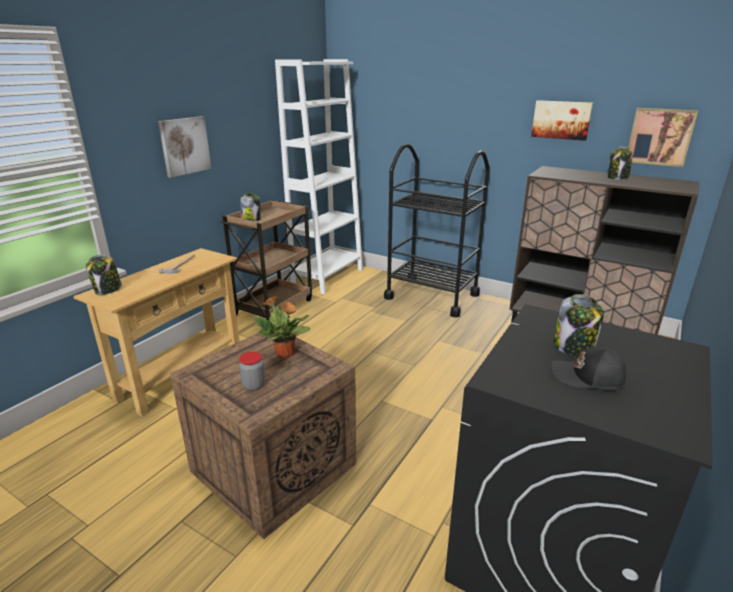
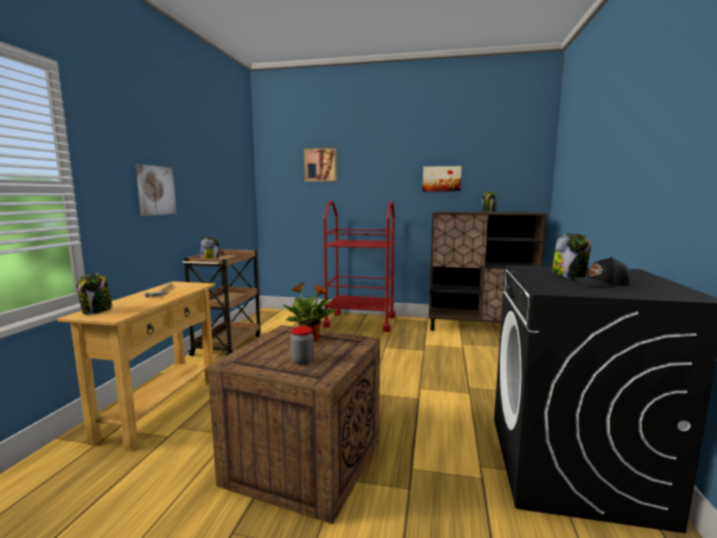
camera: 20 degrees left, 15 degrees down
white bookcase [275,59,363,294] -> none
black cart [384,144,490,318] -> red cart [323,200,396,332]
picture [628,108,698,167] -> picture moved to [304,148,337,182]

